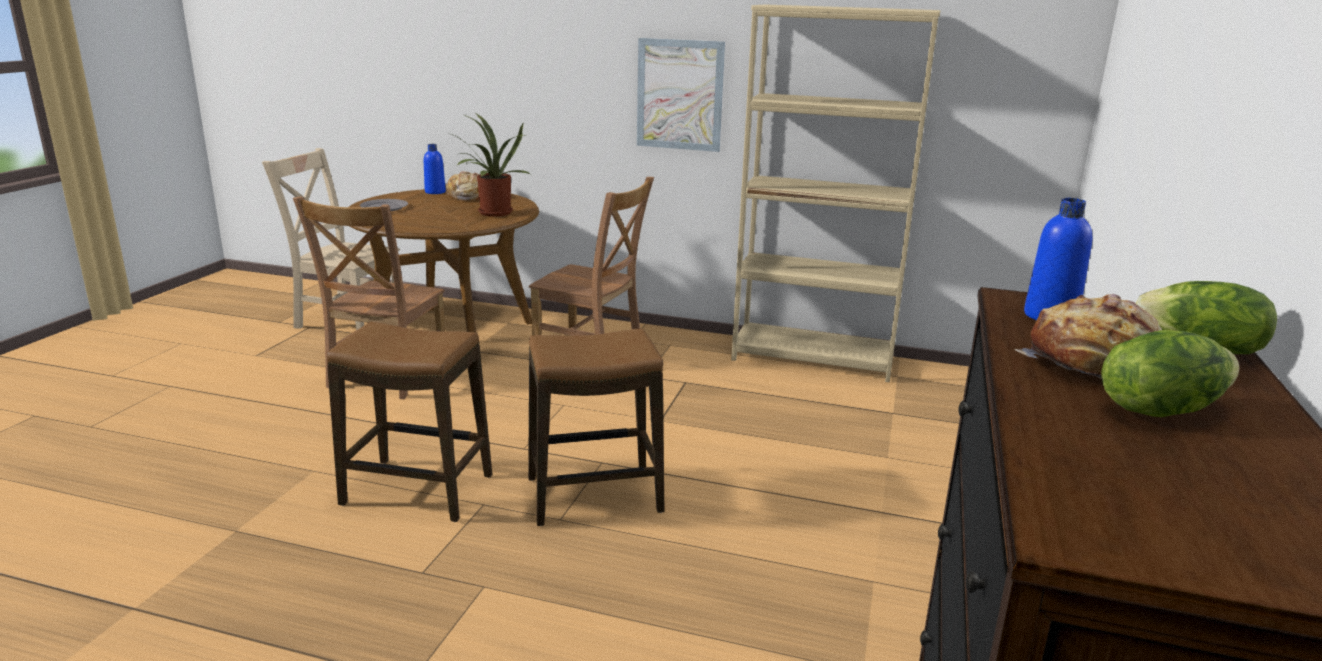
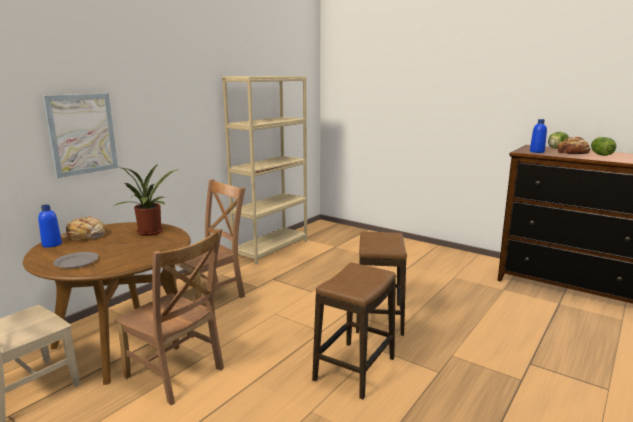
camera: 70 degrees left, 5 degrees down
picture [637,38,725,152] -> picture moved to [43,93,118,178]

